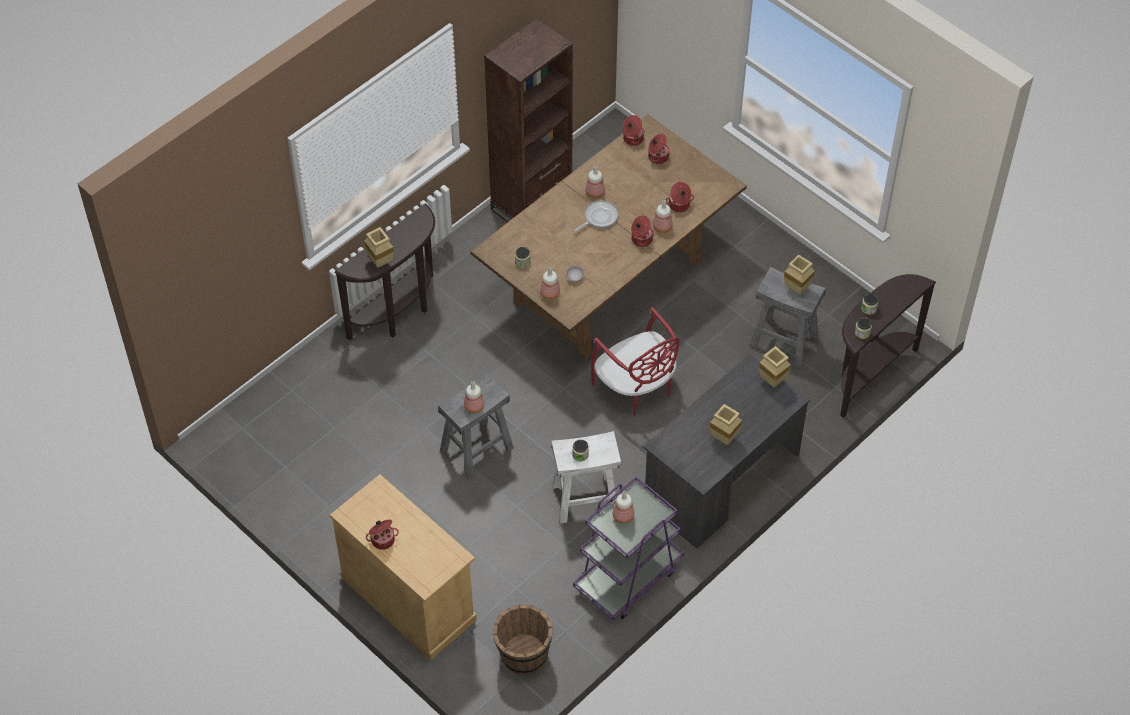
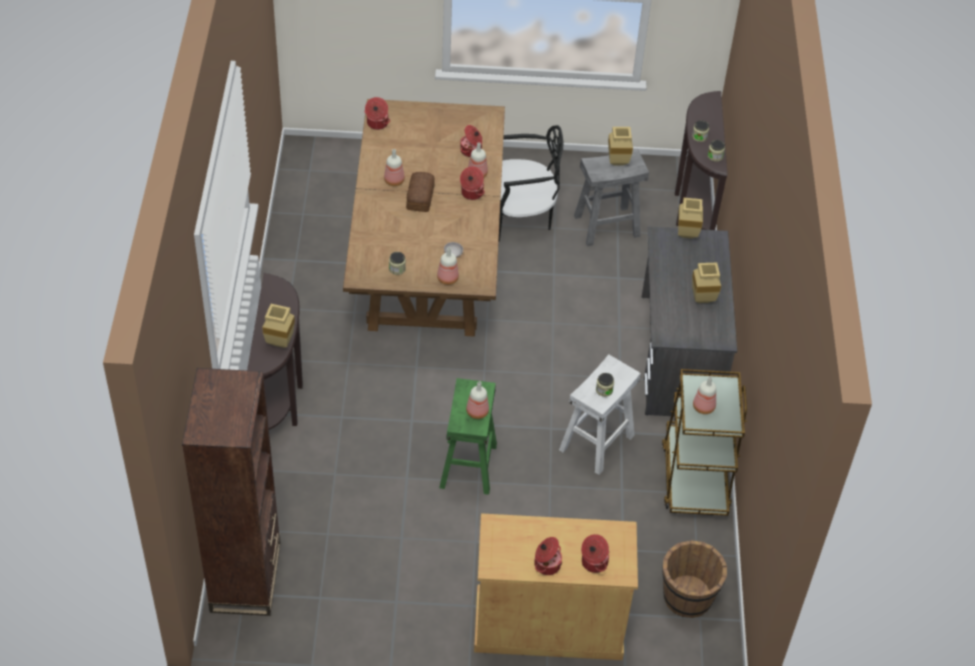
camera: 45 degrees left, 5 degrees down
grey stool [438,372,514,480] -> green stool [440,378,497,495]
brown bookcase [484,18,573,222] -> brown bookcase moved to [182,368,281,616]
purple cart [573,476,684,620] -> brown cart [662,369,747,516]
frying pan [574,201,619,232] -> bread [406,172,435,212]
red chair [591,307,679,416] -> none
cooking pot [648,134,670,164] -> cooking pot moved to [581,534,609,573]
none -> black chair [499,125,563,242]

